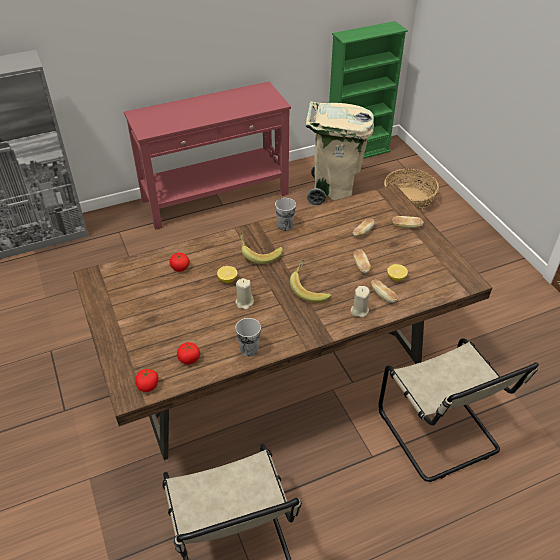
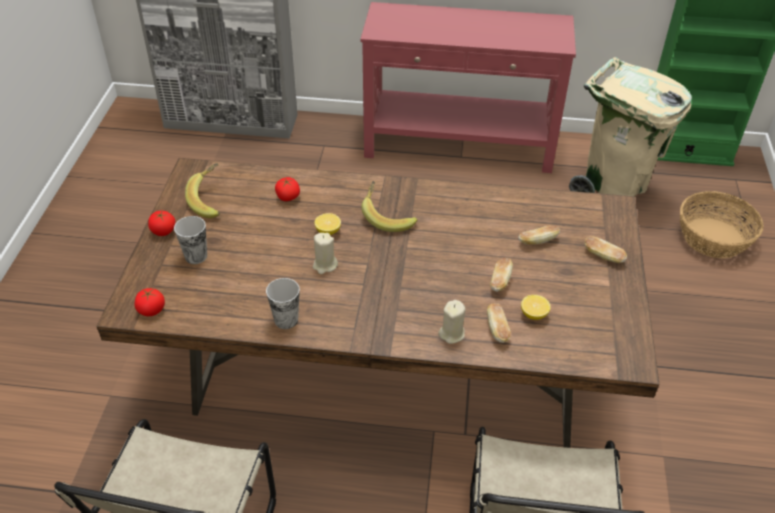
camera: 30 degrees right, 0 degrees up
tomato [177,342,200,365] -> tomato moved to [148,211,175,236]
cup [275,198,296,231] -> cup moved to [174,216,207,264]
banana [290,259,331,303] -> banana moved to [185,163,220,218]

